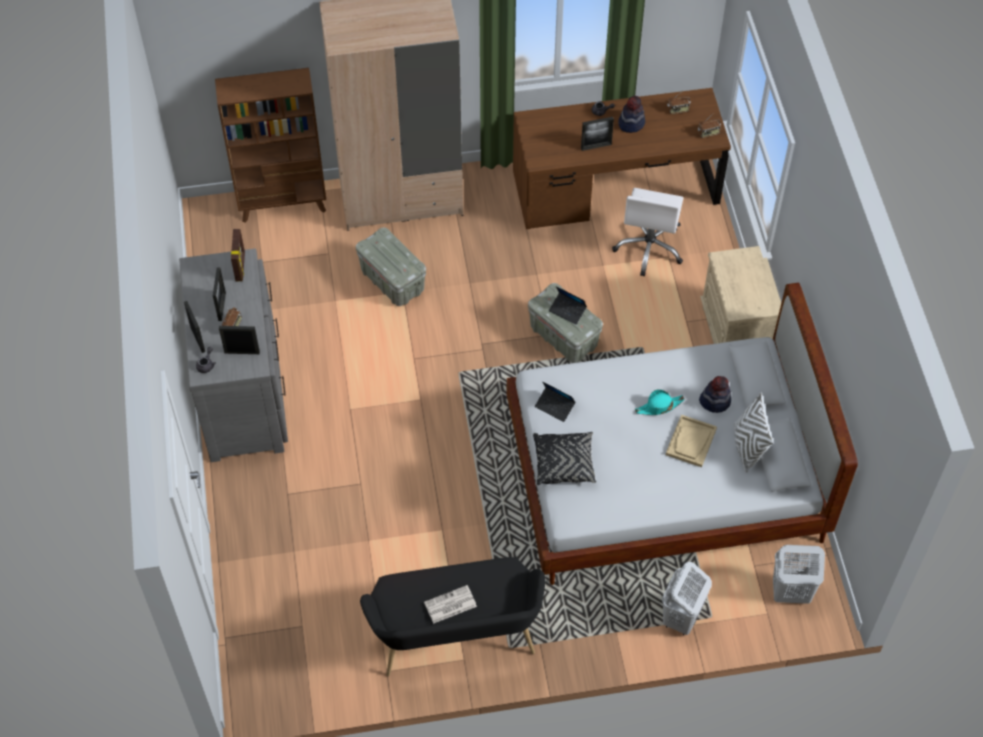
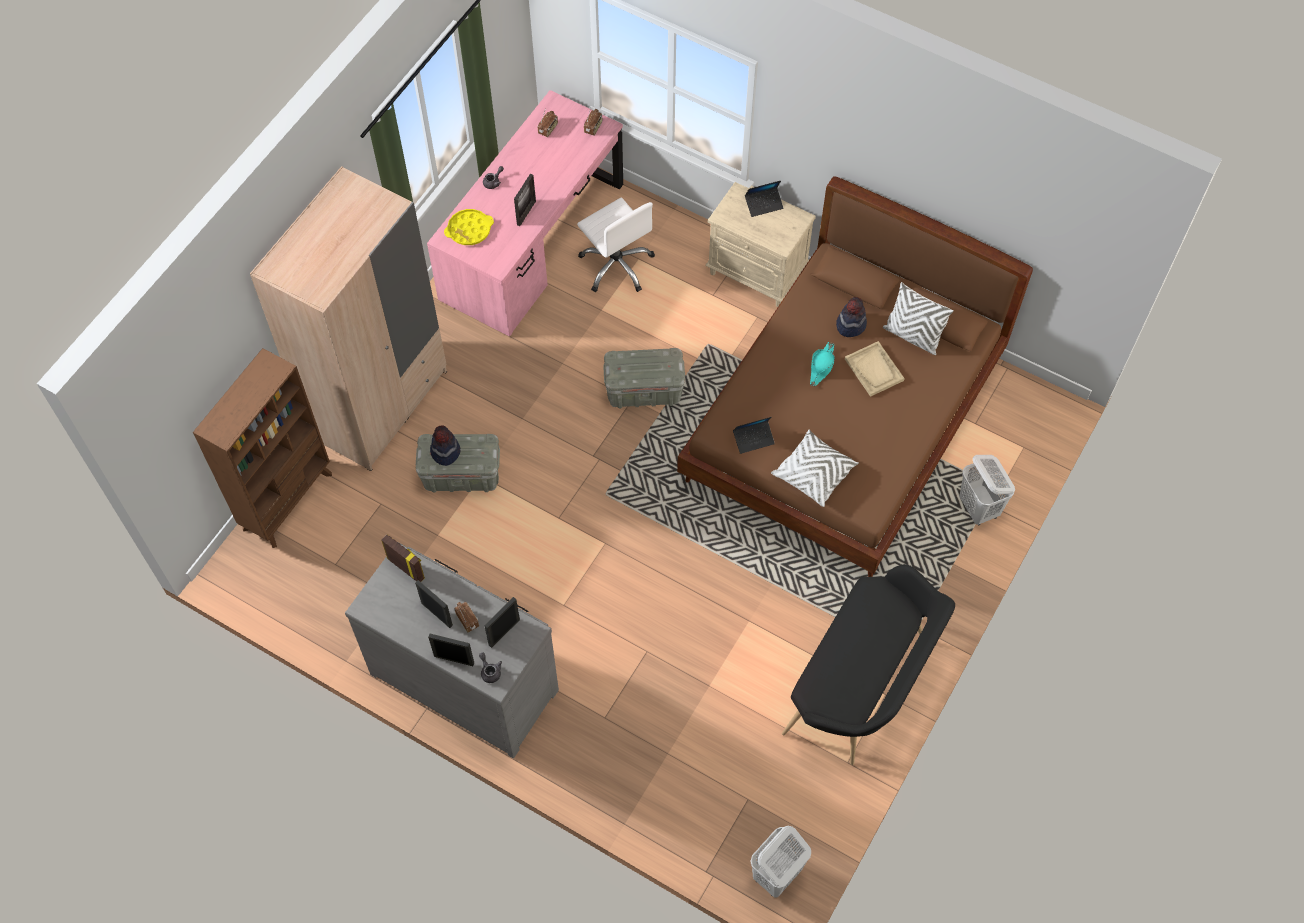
camera: 50 degrees left, 5 degrees up
newspaper [424,585,477,624] -> none
white bed [506,283,858,585] -> brown bed [677,176,1033,577]
brown desk [513,88,731,229] -> pink desk [427,90,623,337]
black pillow [533,432,596,485] -> white pillow [771,430,859,507]
laptop [549,286,587,325] -> laptop moved to [745,181,783,217]
hat [618,96,645,133] -> hat moved to [430,426,460,466]
white laundry basket [773,545,825,604] -> white laundry basket moved to [750,826,811,898]
none -> yellow tray [444,209,494,245]

